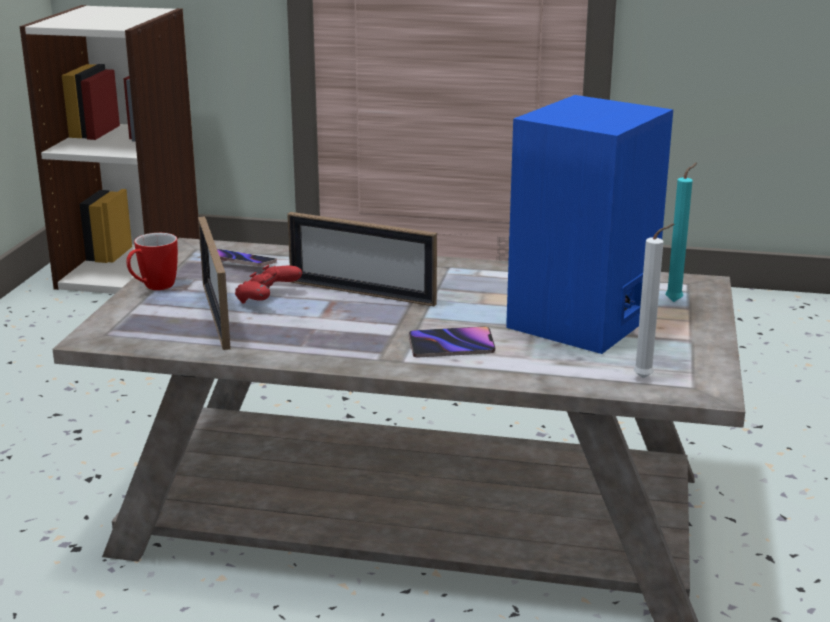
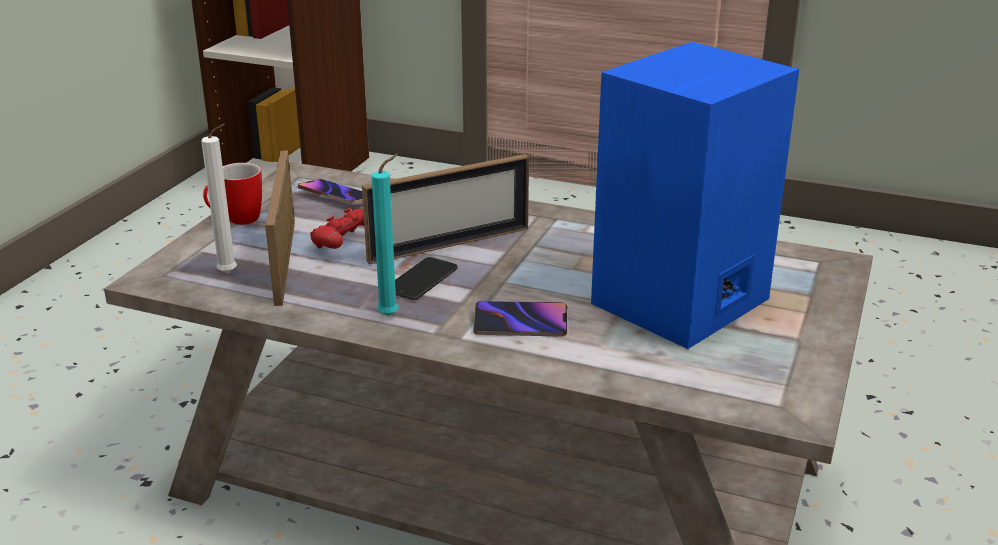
camera: 10 degrees right, 5 degrees up
picture frame [287,212,437,306] -> picture frame turned 60 degrees counterclockwise [362,154,529,265]
white candle [633,224,674,378] -> white candle moved to [201,124,237,274]
turquoise candle [665,163,697,302] -> turquoise candle moved to [372,154,398,316]
none -> phone [395,257,458,300]

